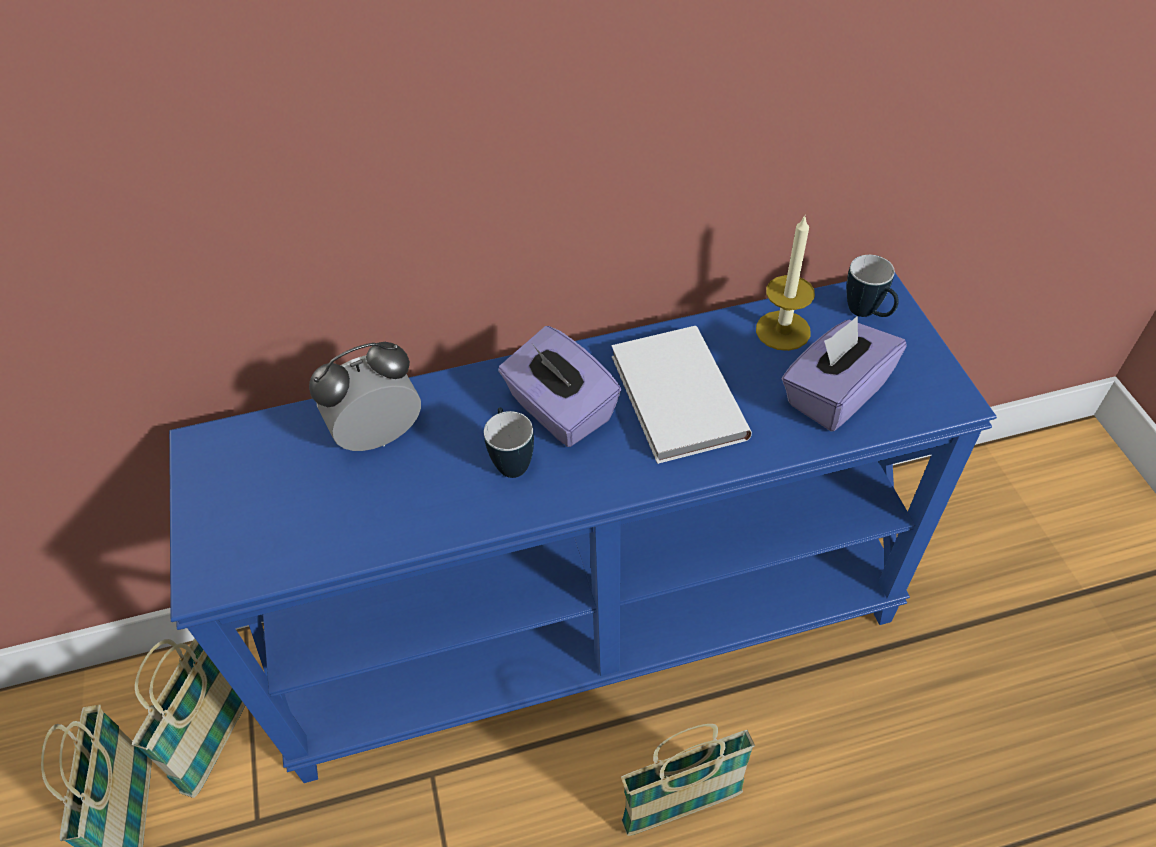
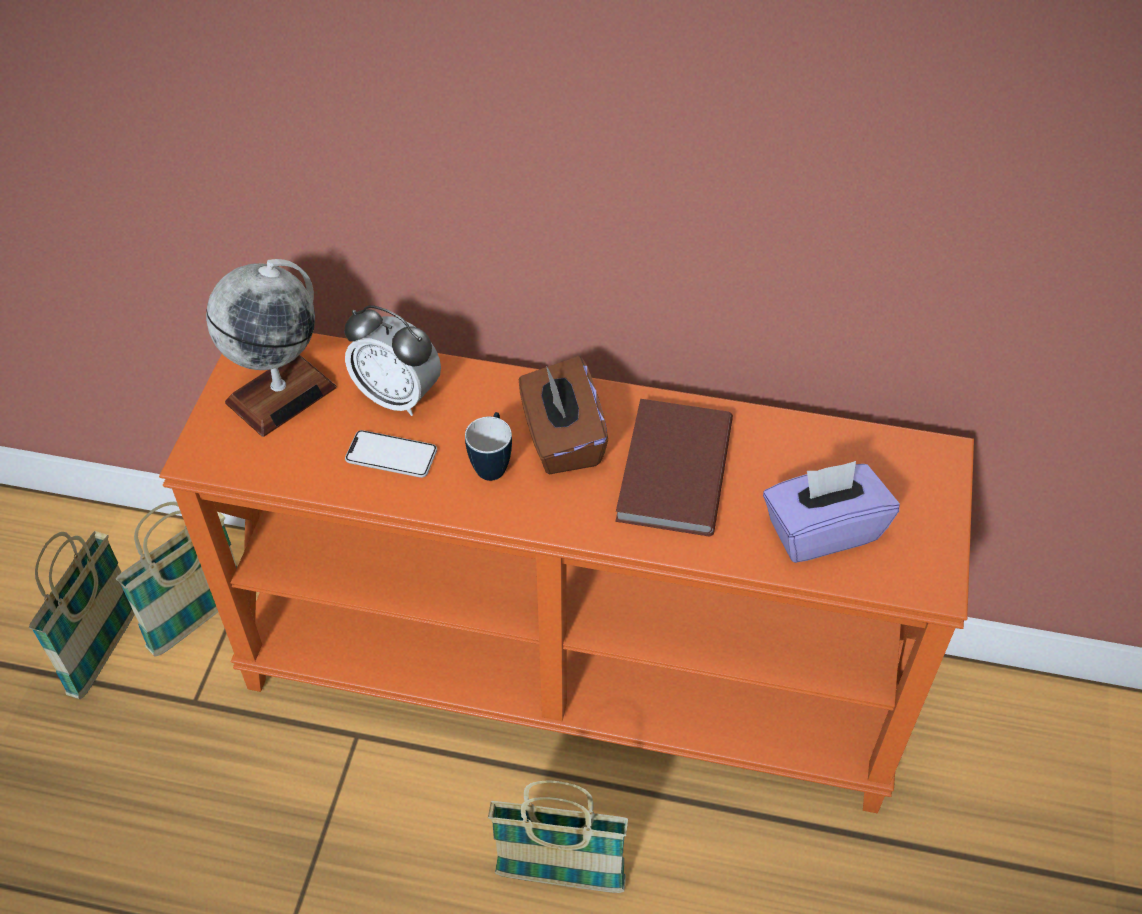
camera: 25 degrees right, 0 degrees up
blue console table [169,273,997,783] -> orange console table [159,333,974,813]
alarm clock [309,342,421,451] -> alarm clock turned 150 degrees counterclockwise [344,305,441,416]
purple tissue box [498,326,621,447] -> brown tissue box [519,356,608,474]
white book [611,326,752,464] -> brown book [615,399,733,536]
candle [756,216,815,351] -> none
mug [847,255,899,317] -> none
none -> globe [206,259,337,437]
none -> phone [345,430,437,478]

